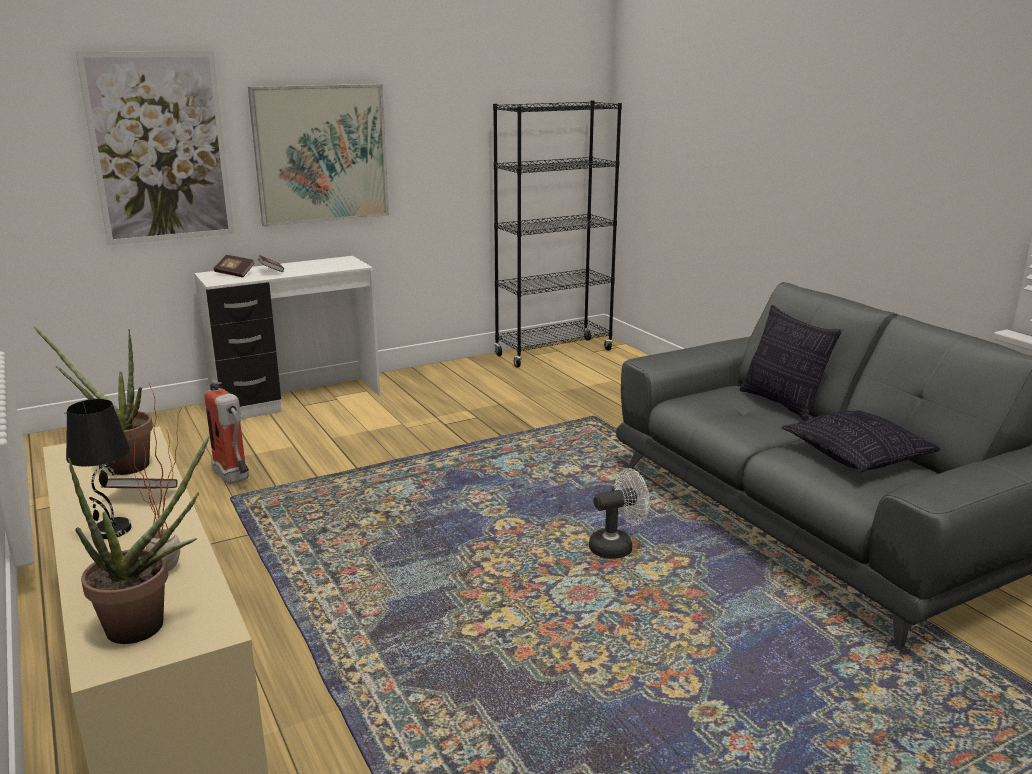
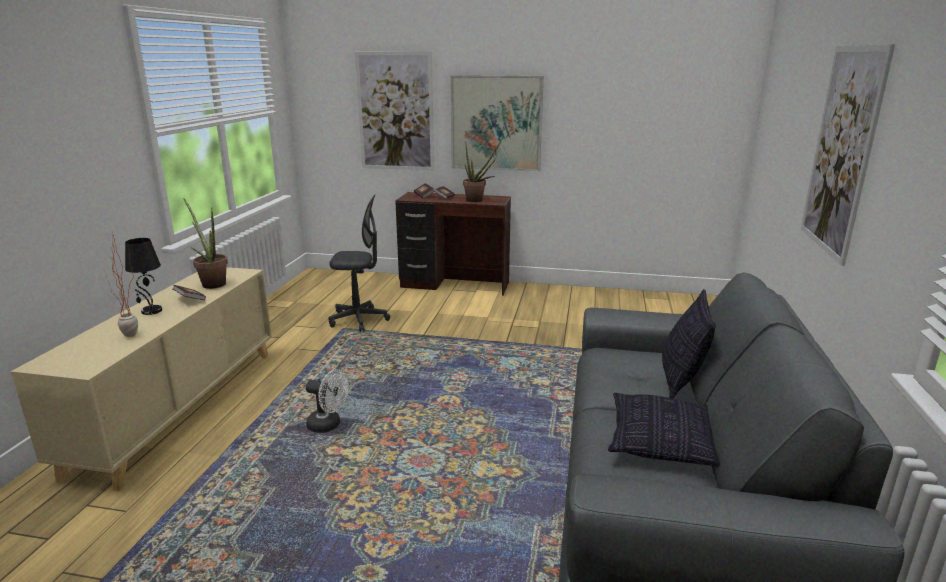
camera: 40 degrees right, 0 degrees up
potted plant [68,436,210,644] -> potted plant moved to [463,142,501,202]
white desk [194,256,380,419] -> brown desk [395,192,511,296]
fire extinguisher [204,379,249,484] -> grey office chair [328,195,390,332]
black bookcase [493,101,622,368] -> none
white fan [589,468,650,559] -> white fan moved to [306,369,349,433]
none -> picture [801,44,895,266]

